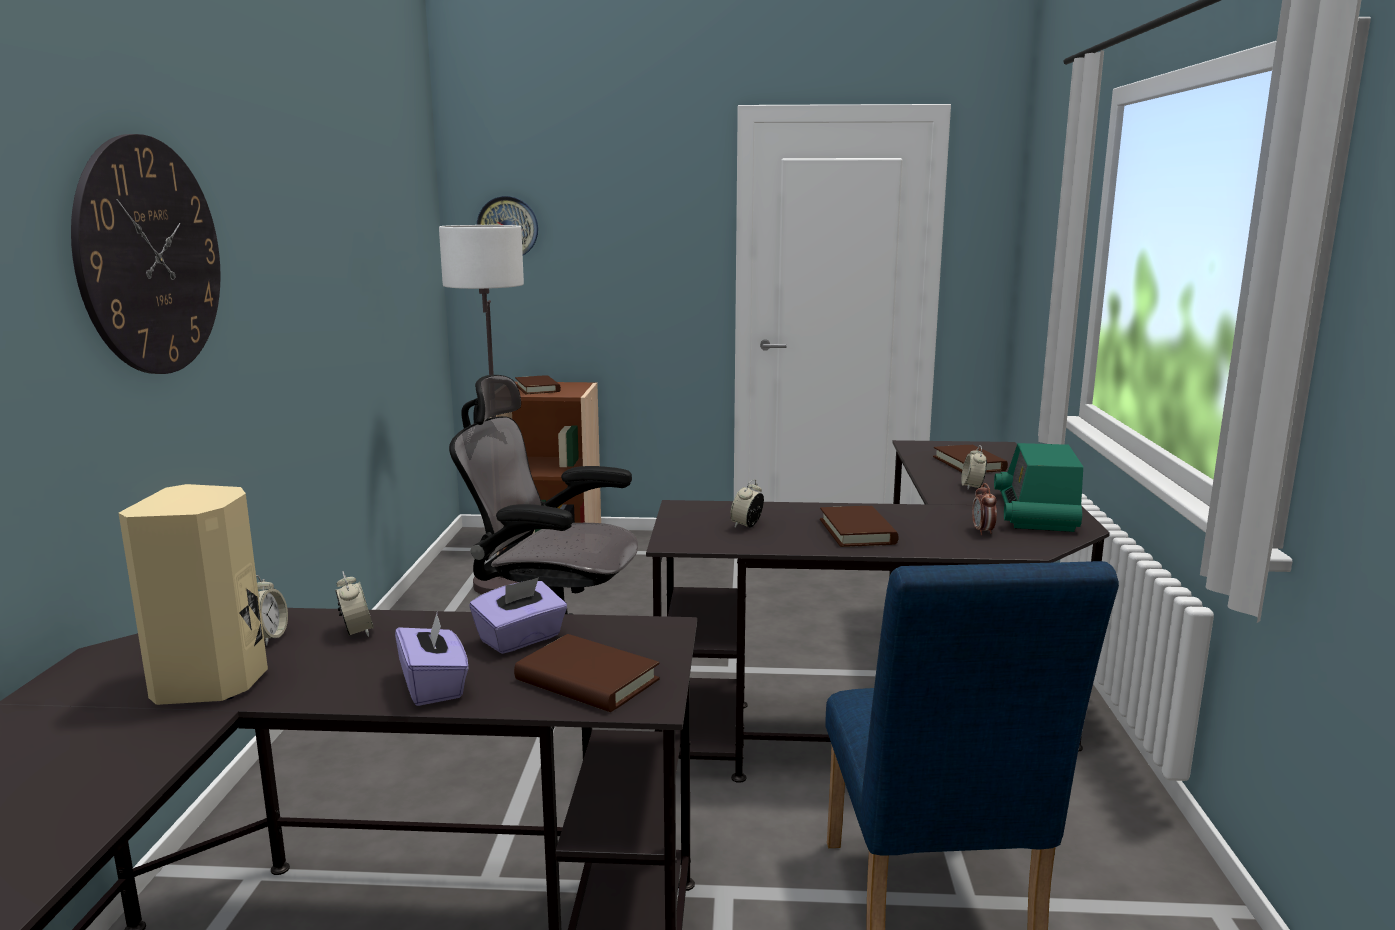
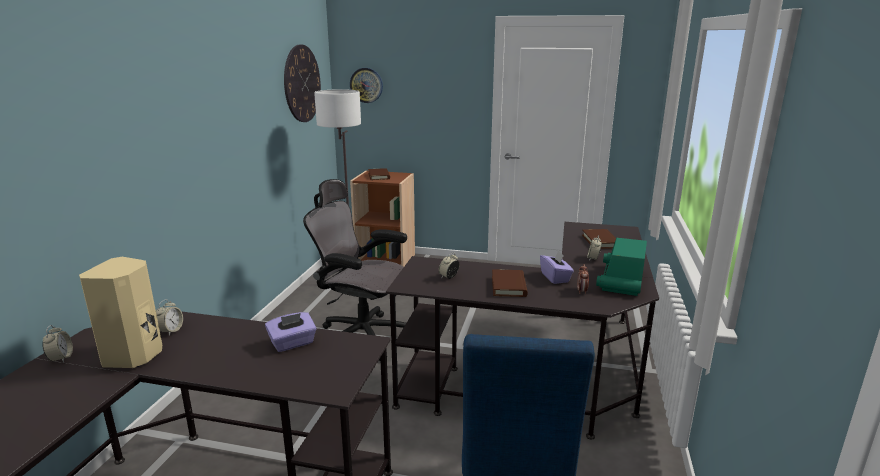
camera: 10 degrees right, 5 degrees up
wall clock [71,134,221,374] -> wall clock moved to [284,45,321,122]
alarm clock [335,571,374,637] -> alarm clock moved to [42,325,73,363]
purple tissue box [395,613,469,706] -> purple tissue box moved to [540,250,574,284]
brown book [514,634,660,712] -> none

